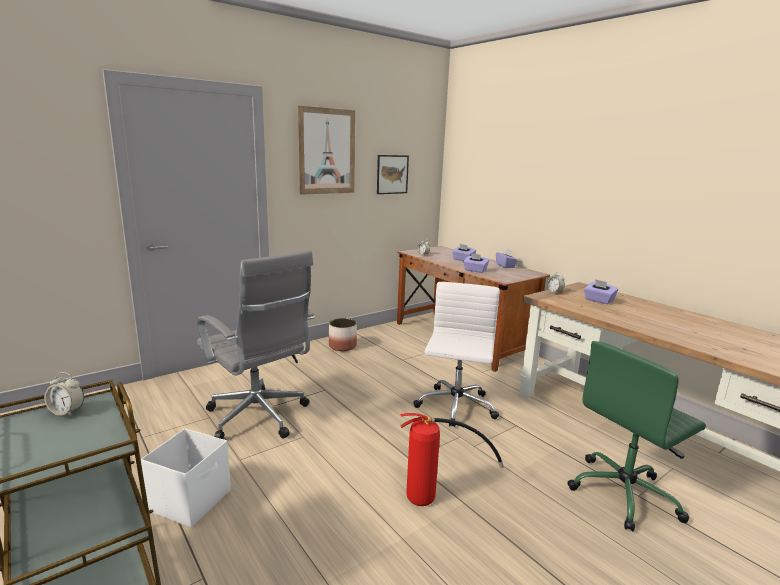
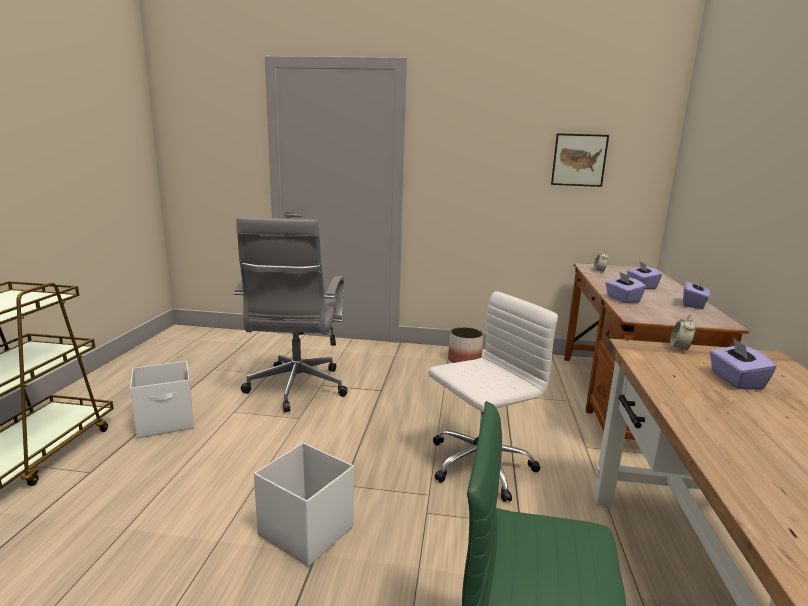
camera: 45 degrees right, 0 degrees up
alarm clock [44,372,84,416] -> none
picture [297,106,355,195] -> none
fire extinguisher [400,413,504,506] -> white storage box [254,443,354,567]

